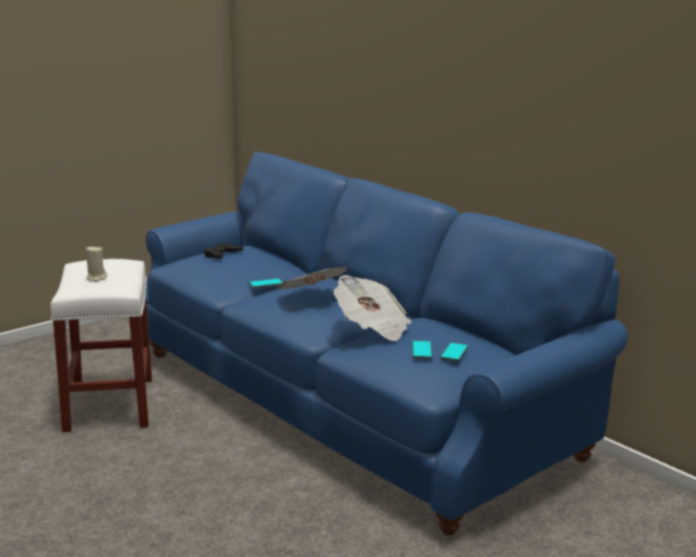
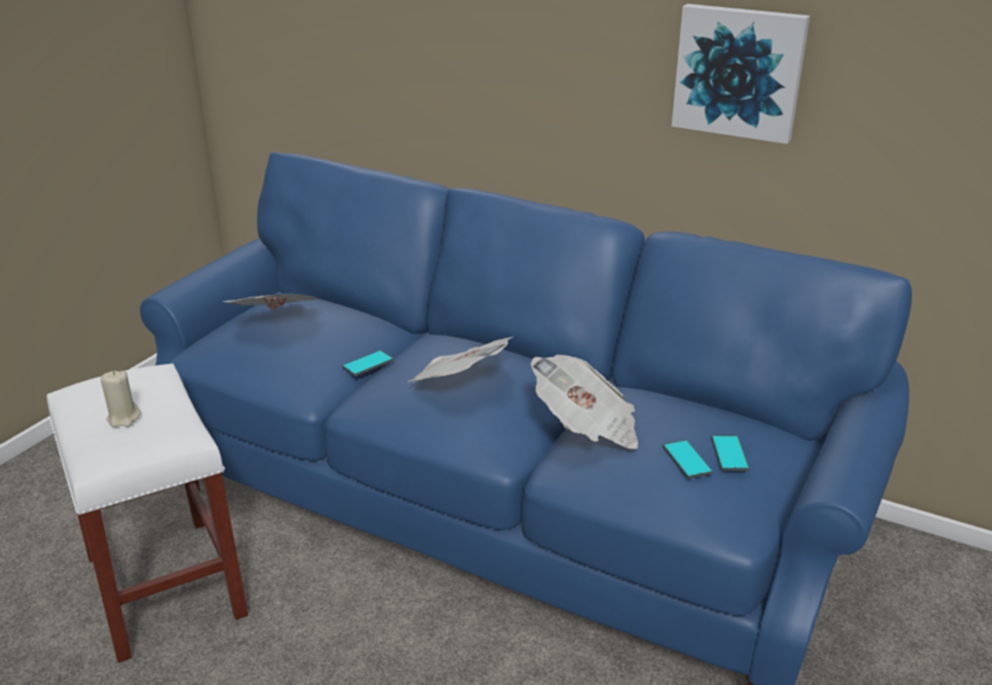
camera: 20 degrees left, 10 degrees up
black game controller [204,243,243,259] -> newspaper [222,294,320,310]
none -> picture [672,4,810,144]

